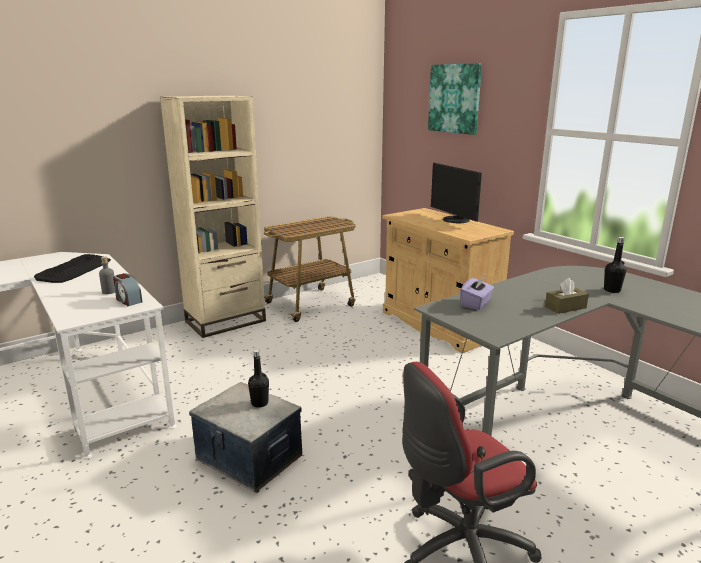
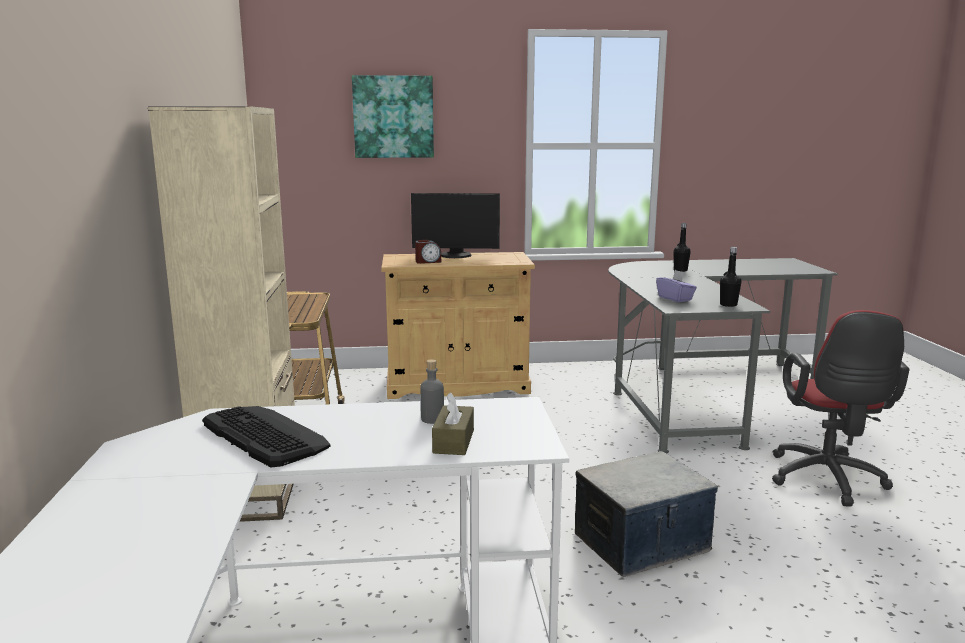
camera: 60 degrees left, 5 degrees down
alarm clock [113,273,142,306] -> alarm clock moved to [415,240,441,264]
black bottle [248,349,269,408] -> black bottle moved to [720,247,741,307]
brown tissue box [545,278,589,314] -> brown tissue box moved to [432,392,474,455]

